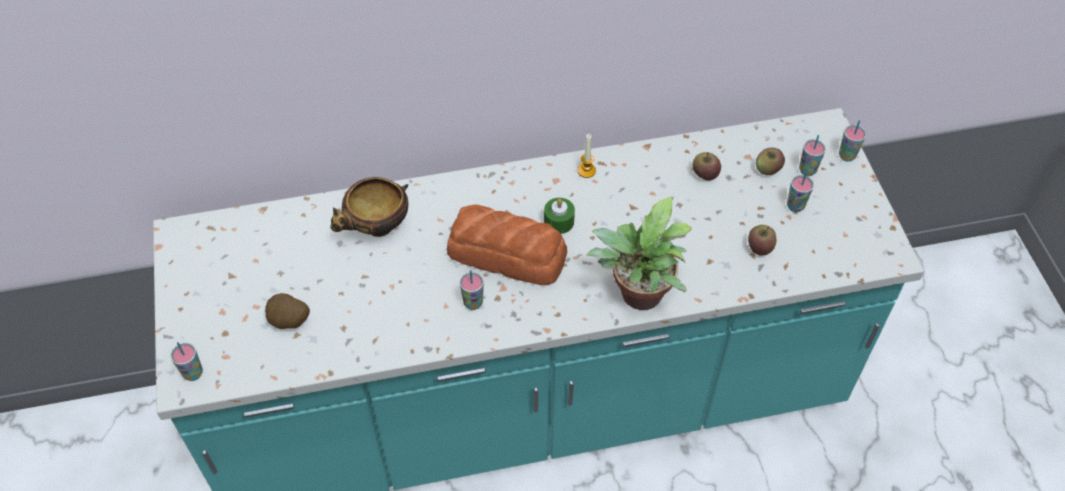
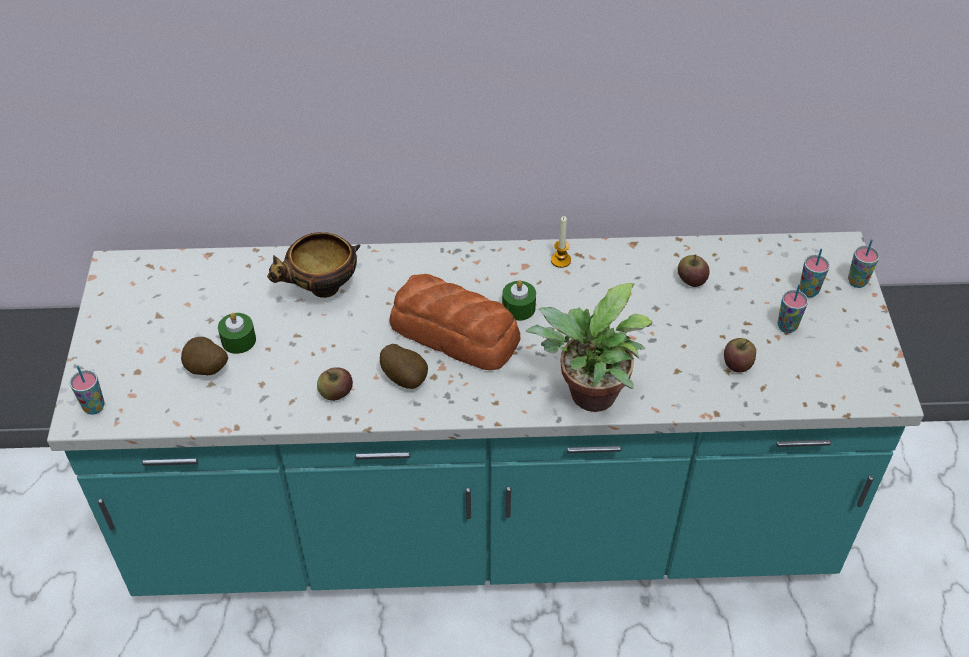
camera: 10 degrees right, 5 degrees down
cup [460,270,484,310] -> potato [380,344,428,389]
apple [756,148,785,175] -> apple moved to [317,367,353,401]
none -> green candle [218,313,256,354]

